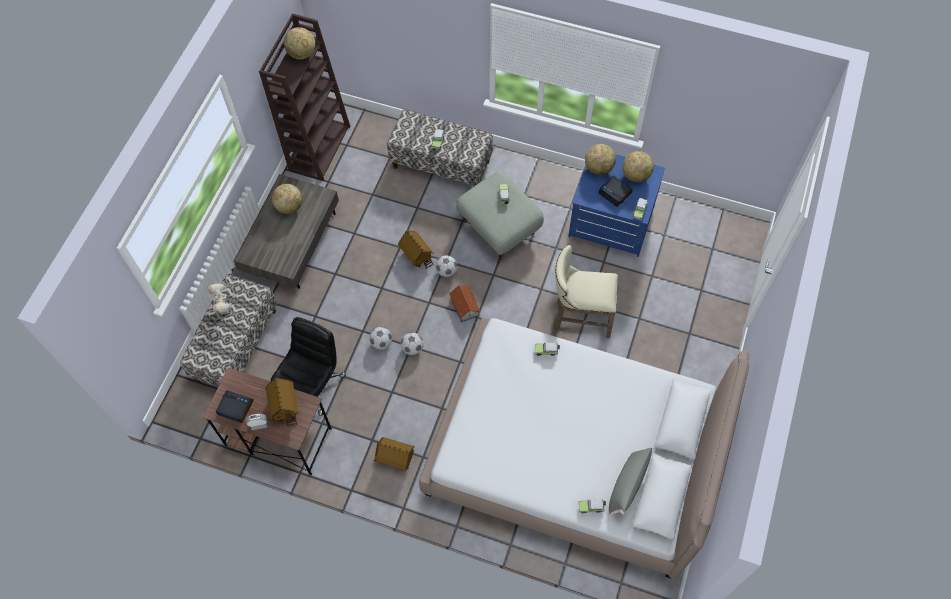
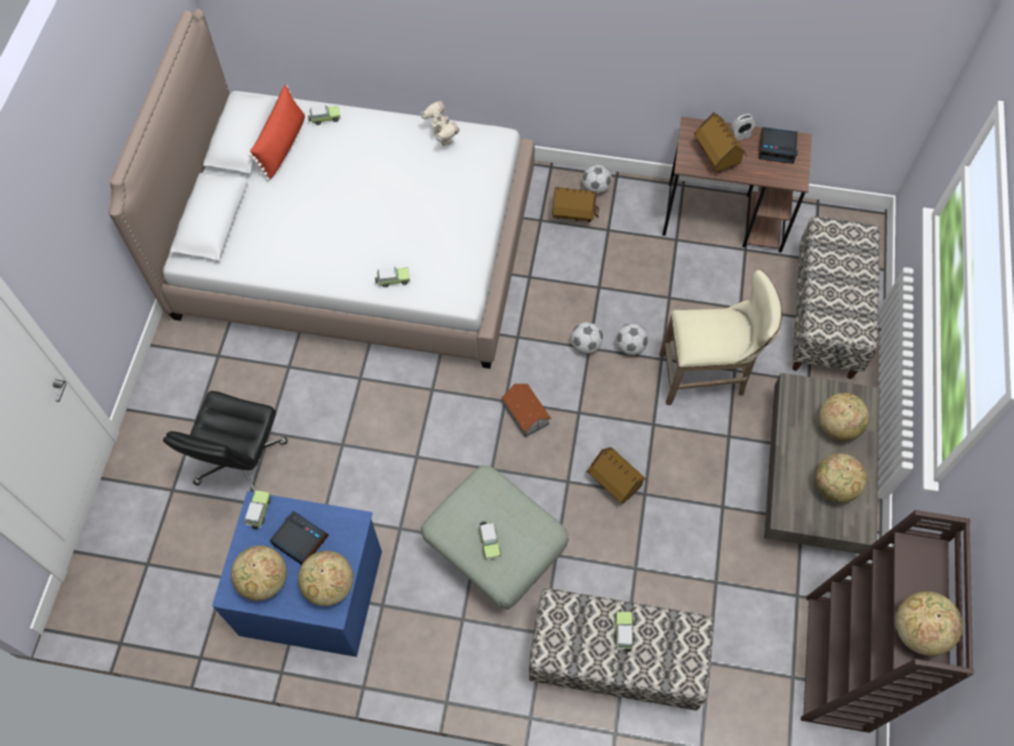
camera: 170 degrees right, 0 degrees up
toy robot [208,283,232,315] -> toy robot moved to [421,101,460,146]
black office chair [271,317,346,416] -> black office chair moved to [163,391,288,492]
football [436,255,457,277] -> football moved to [582,165,612,194]
beige stool [555,245,618,338] -> beige stool moved to [659,269,782,405]
grey pillow [609,446,654,517] -> red pillow [248,85,305,181]
none -> globe [819,393,869,441]

